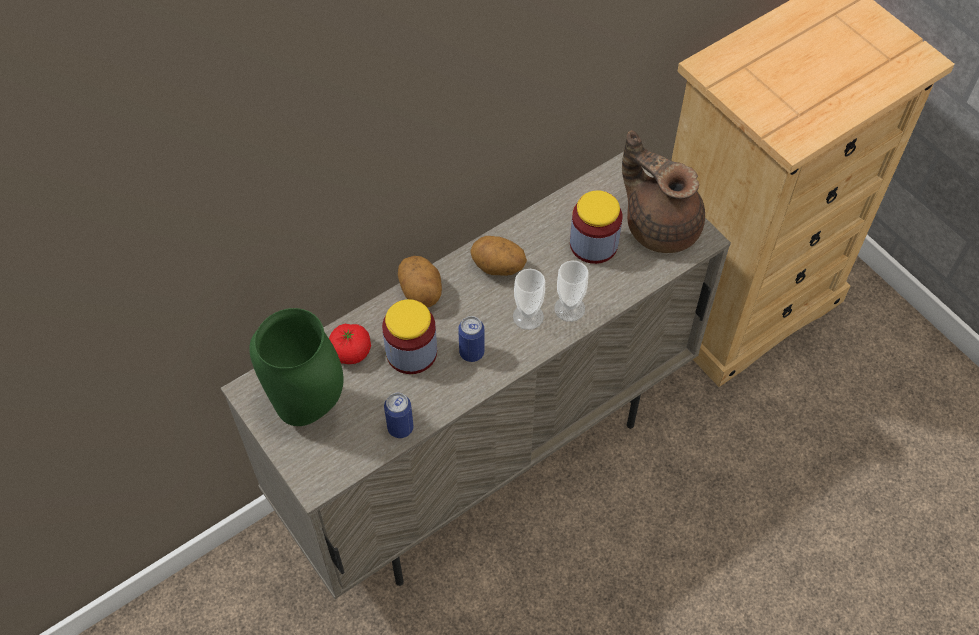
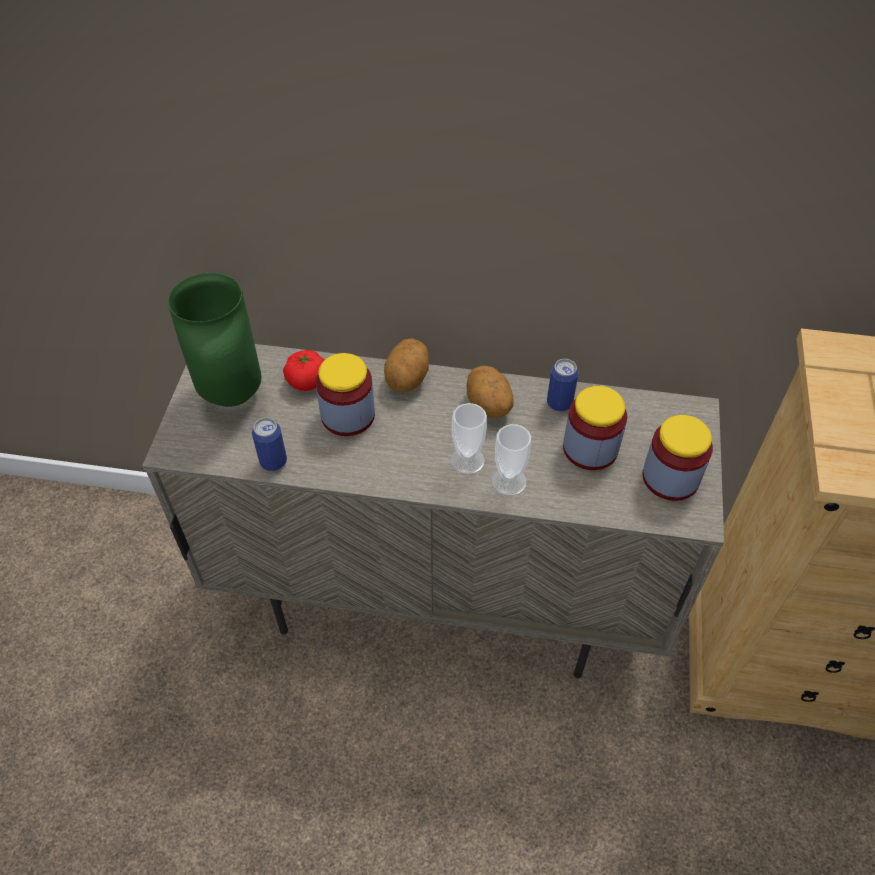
camera: 45 degrees right, 5 degrees down
can [458,316,485,362] -> can moved to [547,359,579,412]
brown teapot [622,130,705,253] -> jar [642,415,713,501]

